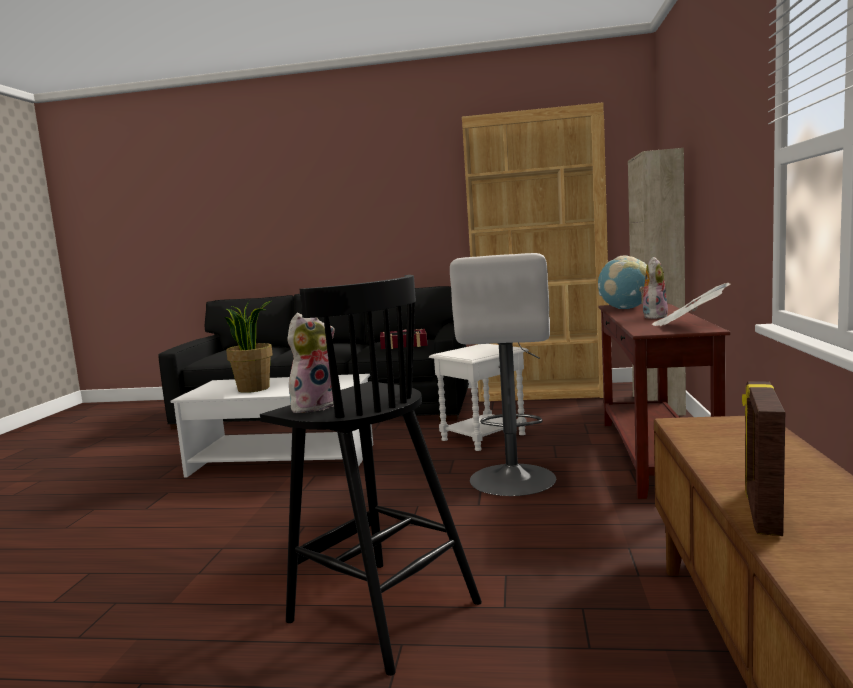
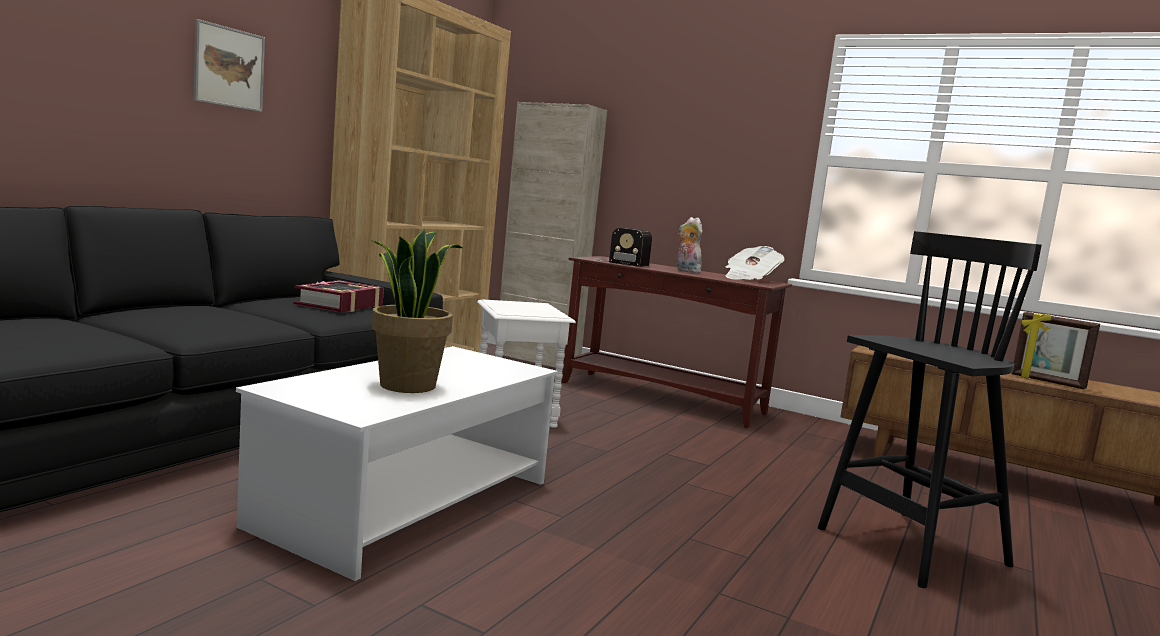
camera: 70 degrees left, 0 degrees up
plush toy [287,313,335,413] -> none
white stool [450,253,556,496] -> none
globe [598,255,647,309] -> radio [593,228,652,267]
none -> picture [194,19,265,112]

